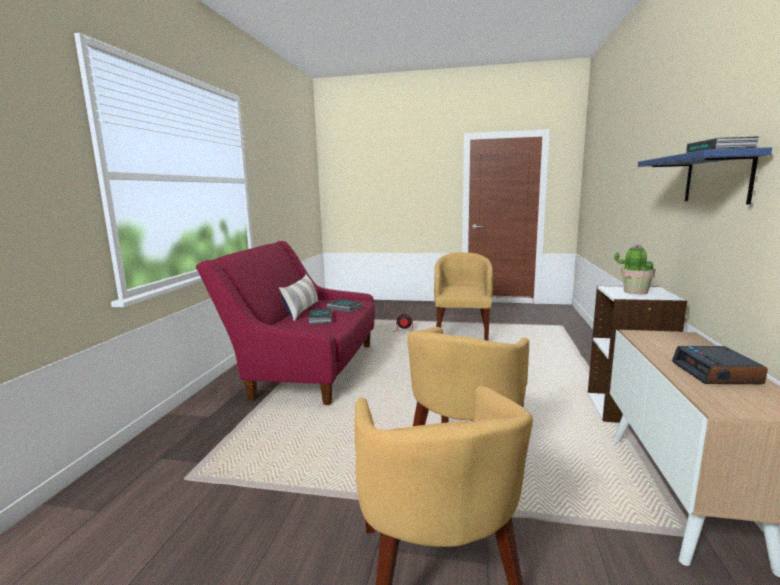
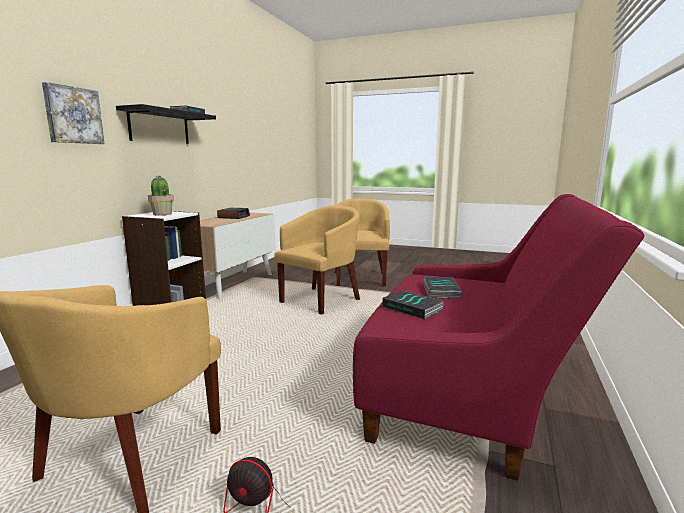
camera: 170 degrees left, 0 degrees up
pillow [279,274,319,321] -> none
blue shelf [638,147,772,204] -> black shelf [116,104,216,144]
none -> picture [42,82,104,144]

